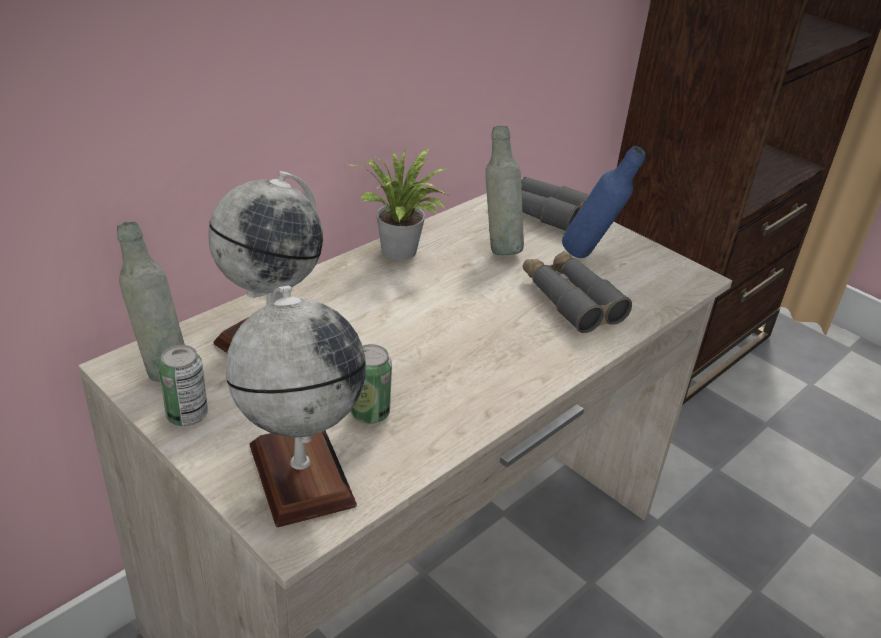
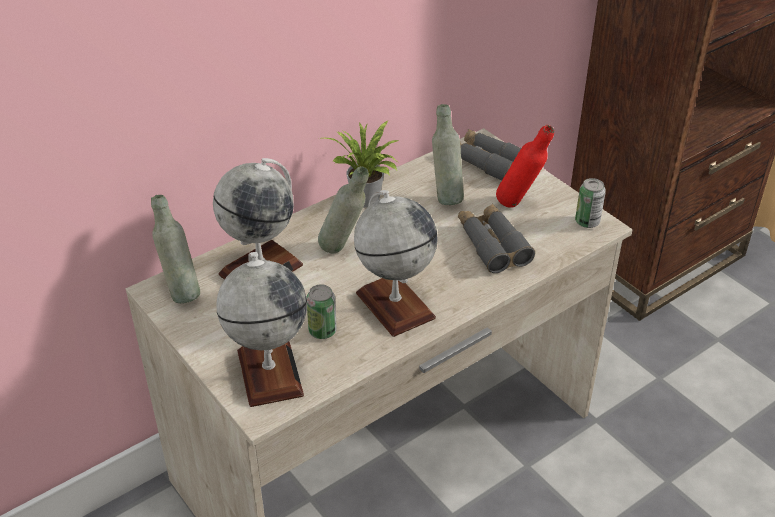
camera: 10 degrees right, 5 degrees up
can [158,345,208,426] -> can moved to [575,178,606,228]
blue bottle [562,146,646,258] -> red bottle [496,125,554,208]
none -> grey bottle [318,166,369,253]
none -> globe [354,190,438,337]

